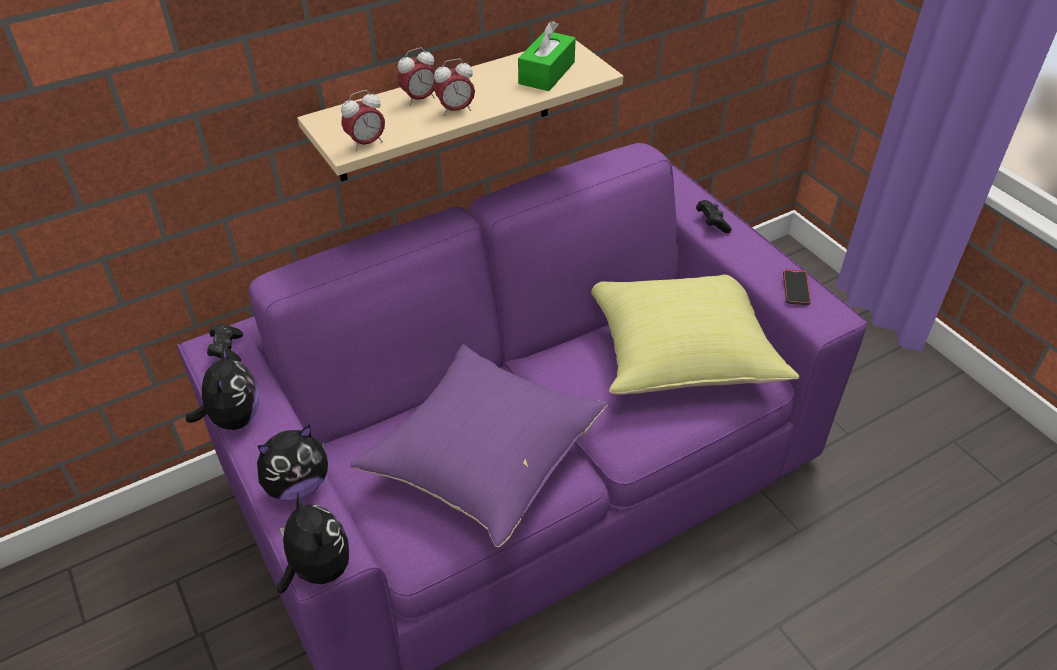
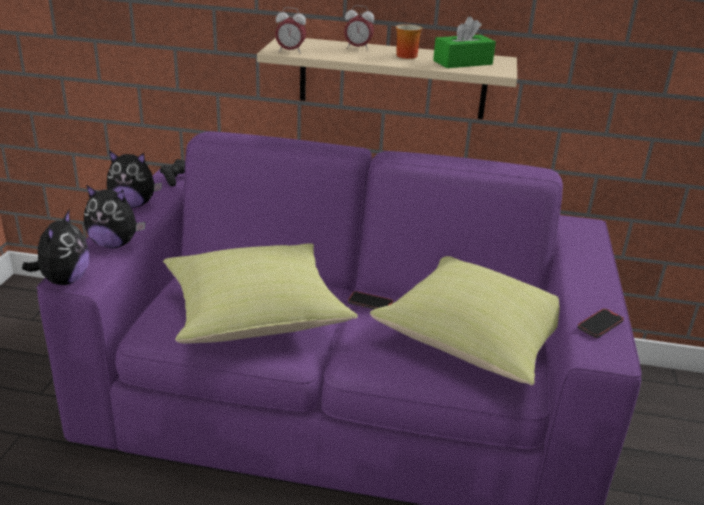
camera: 40 degrees right, 15 degrees down
plush toy [186,345,259,430] -> plush toy turned 60 degrees clockwise [107,151,162,208]
purple pillow [350,344,608,547] -> yellow pillow [163,243,358,344]
alarm clock [434,59,475,116] -> none
black game controller [696,200,732,233] -> none
none -> phone [348,291,393,309]
none -> mug [396,24,422,59]

